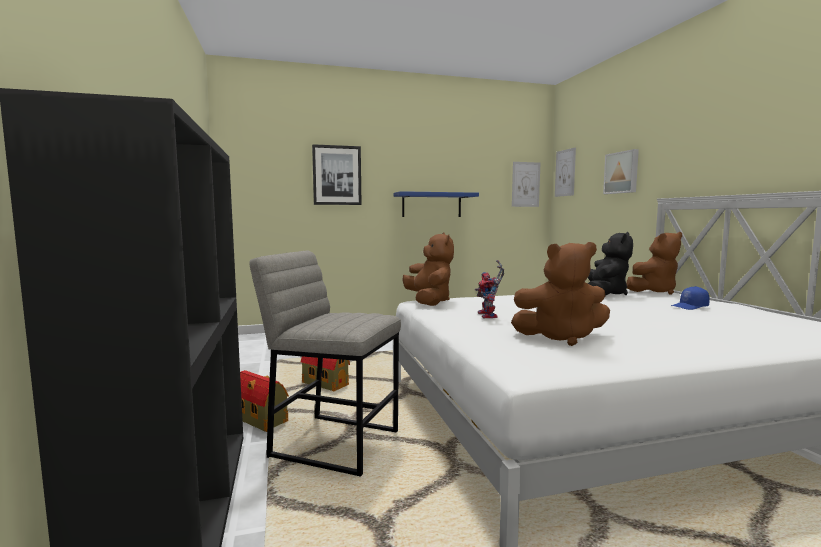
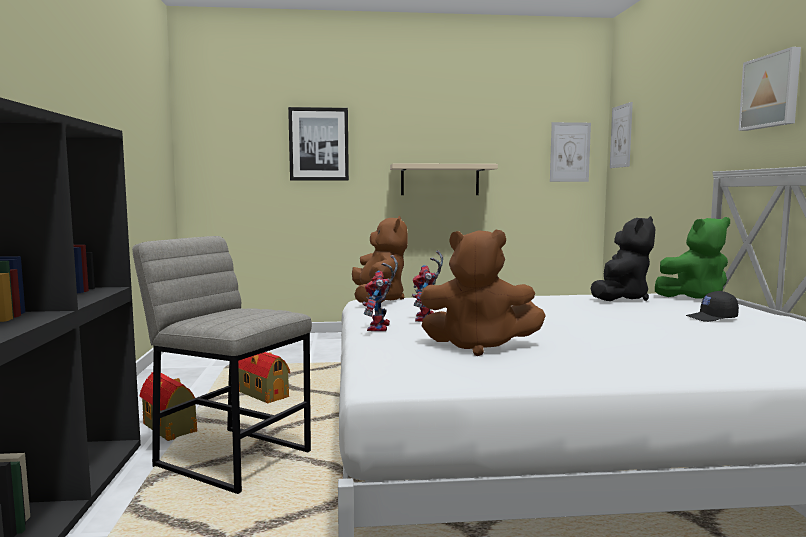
camera: 10 degrees right, 0 degrees up
blue shelf [394,191,479,217] -> beige shelf [390,163,498,195]
picture [603,149,639,194] -> picture moved to [738,47,801,131]
brown plush toy [626,232,682,295] -> green plush toy [655,217,730,298]
blue cap [671,286,710,310] -> black cap [686,291,739,322]
none -> toy robot [362,255,398,331]

